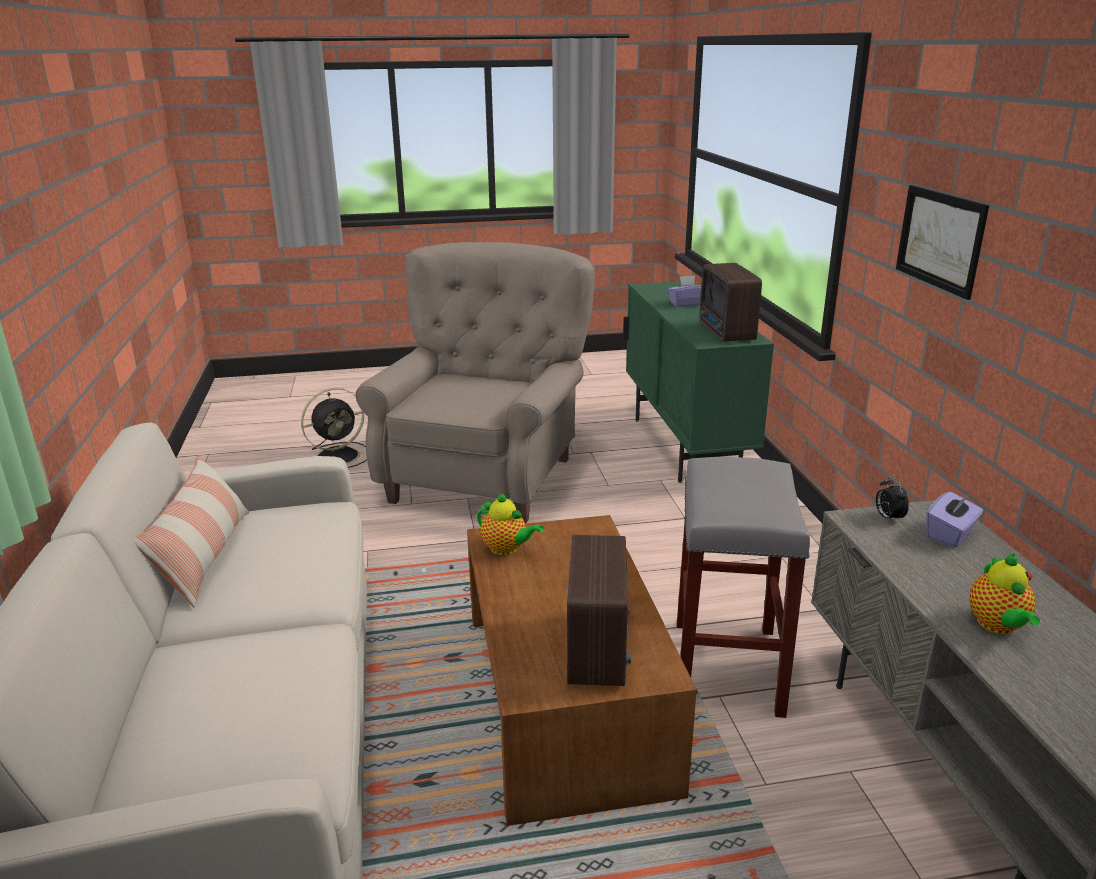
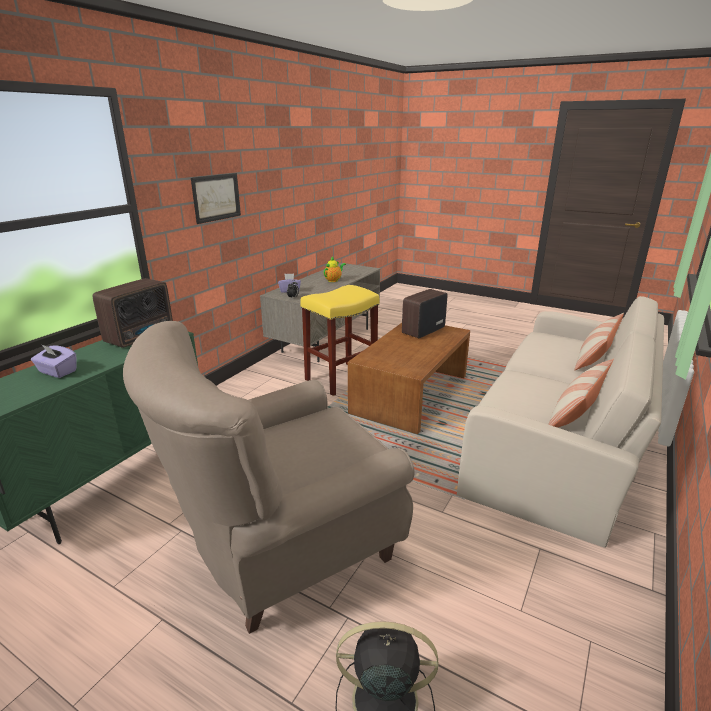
camera: 140 degrees left, 0 degrees up
teapot [477,493,544,555] -> none
grey stool [677,457,810,718] -> yellow stool [300,285,380,396]
none -> pillow [574,313,624,371]

